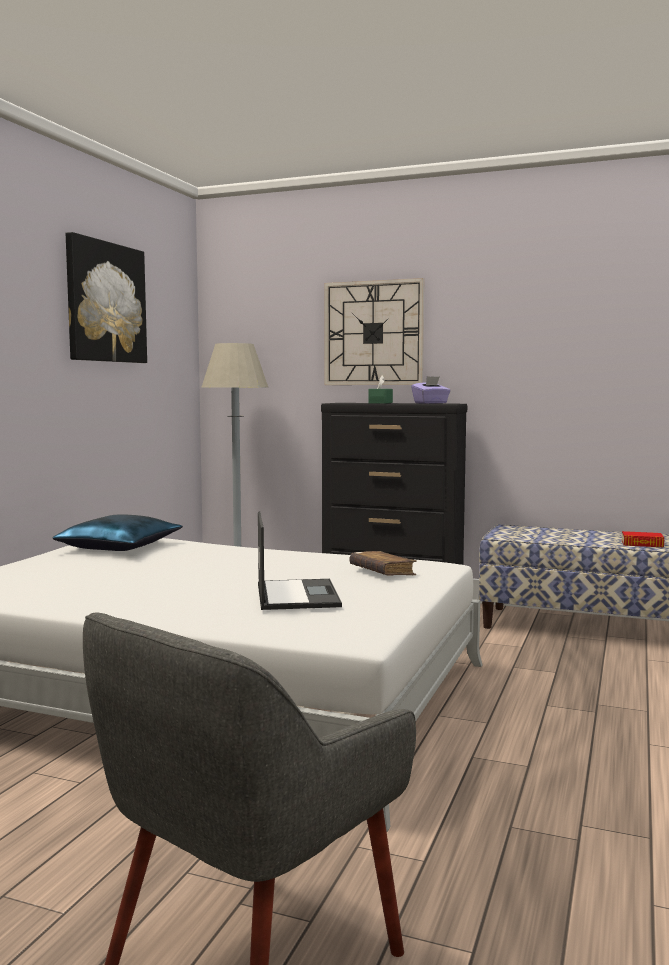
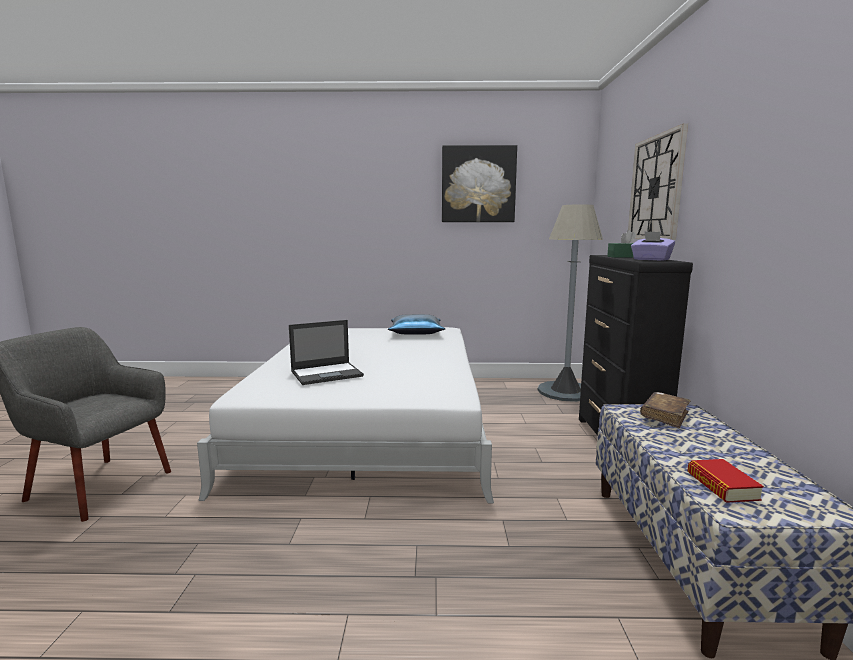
camera: 70 degrees right, 5 degrees up
brown book [349,551,417,576] -> brown book moved to [640,392,691,428]

